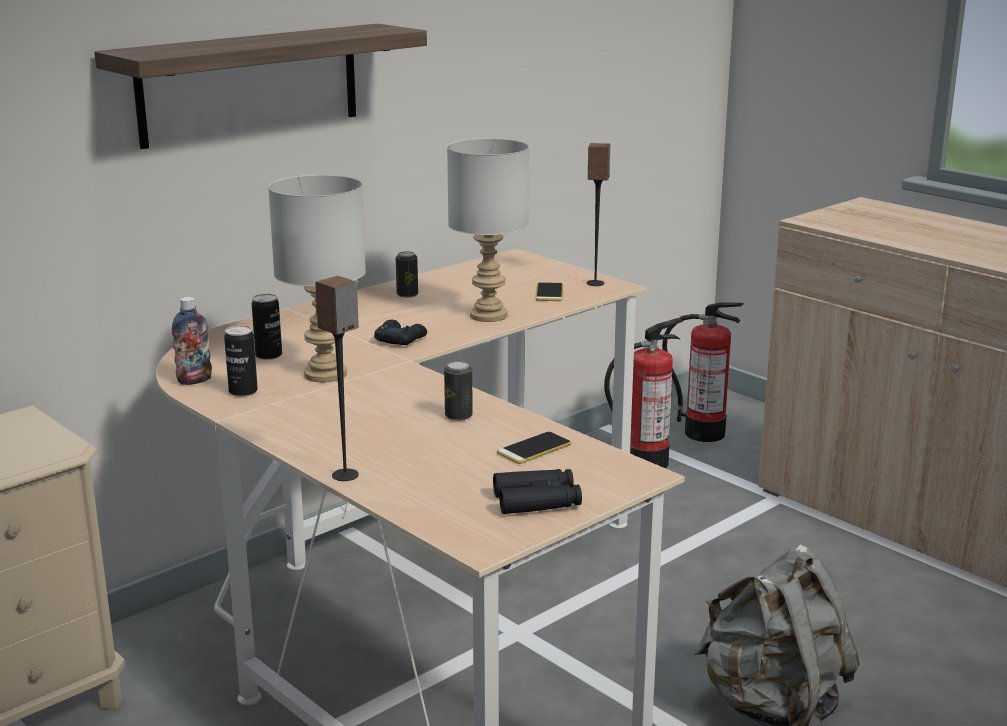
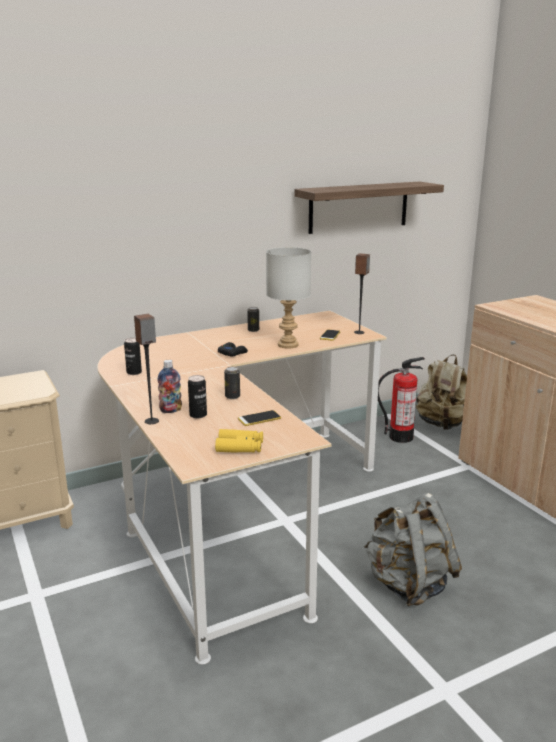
camera: 15 degrees right, 0 degrees up
shelf [94,24,427,149] -> shelf moved to [294,181,444,234]
bottle [172,297,212,385] -> bottle moved to [157,360,182,413]
can [252,294,282,360] -> can moved to [188,375,207,418]
grey table lamp [268,174,366,382] -> none
black binoculars [493,469,582,514] -> yellow binoculars [215,429,263,453]
fire extinguisher [662,302,744,442] -> beige backpack [416,354,467,430]

